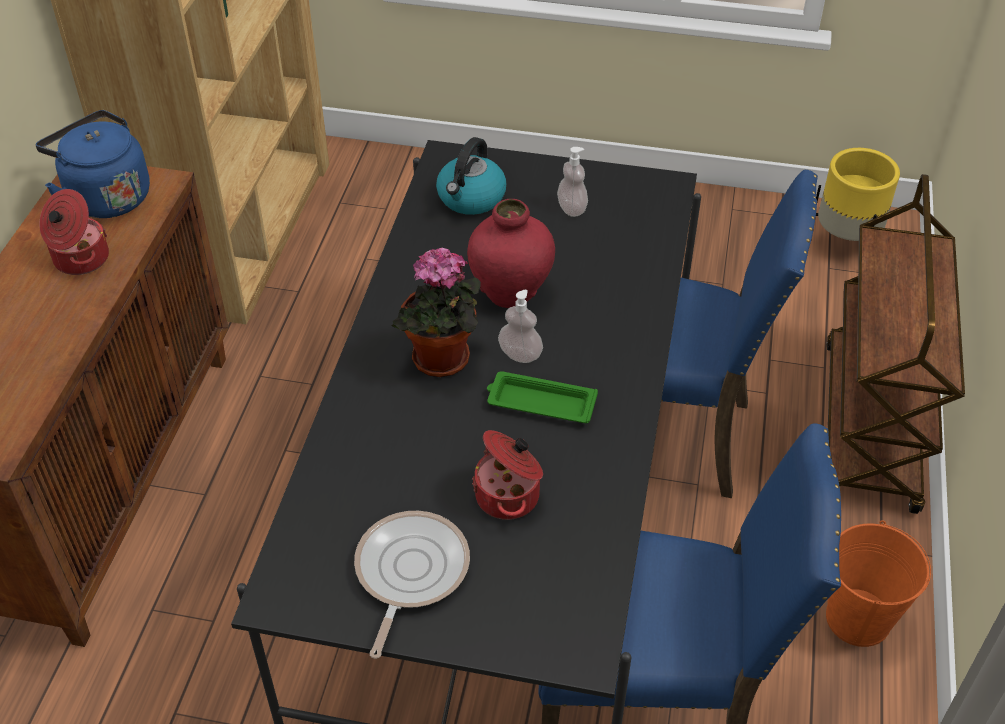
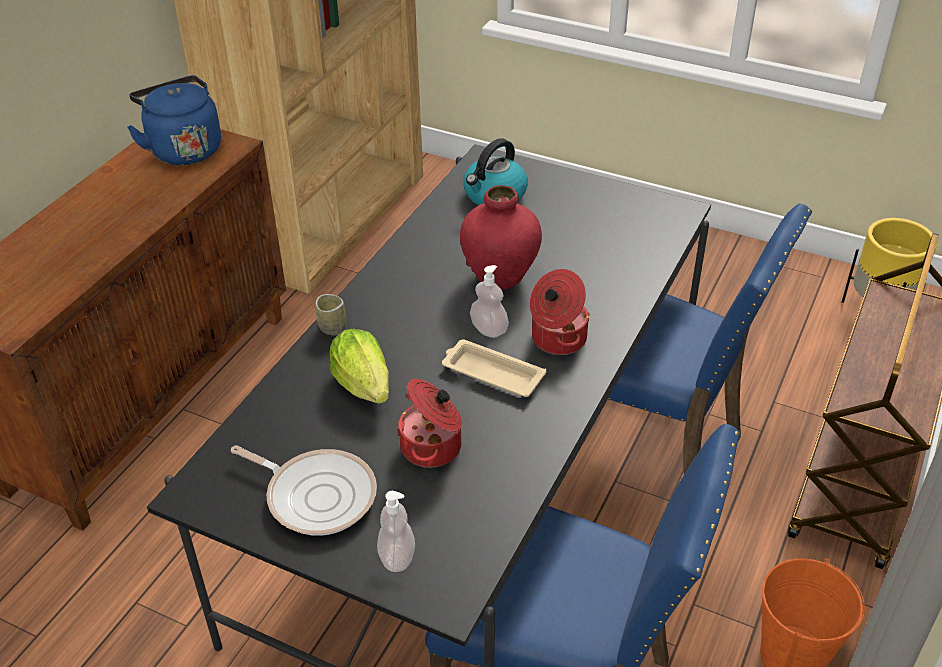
camera: 15 degrees right, 5 degrees down
cooking pot [39,189,109,275] -> cooking pot moved to [530,269,590,355]
frying pan [354,511,470,659] -> frying pan turned 90 degrees clockwise [231,445,377,536]
potted plant [392,246,481,377] -> none
green tray [487,371,598,423] -> beige tray [442,339,546,397]
soap dispenser [557,147,588,217] -> soap dispenser moved to [377,491,415,572]
none -> cup [315,294,346,335]
none -> lettuce [330,329,389,404]

